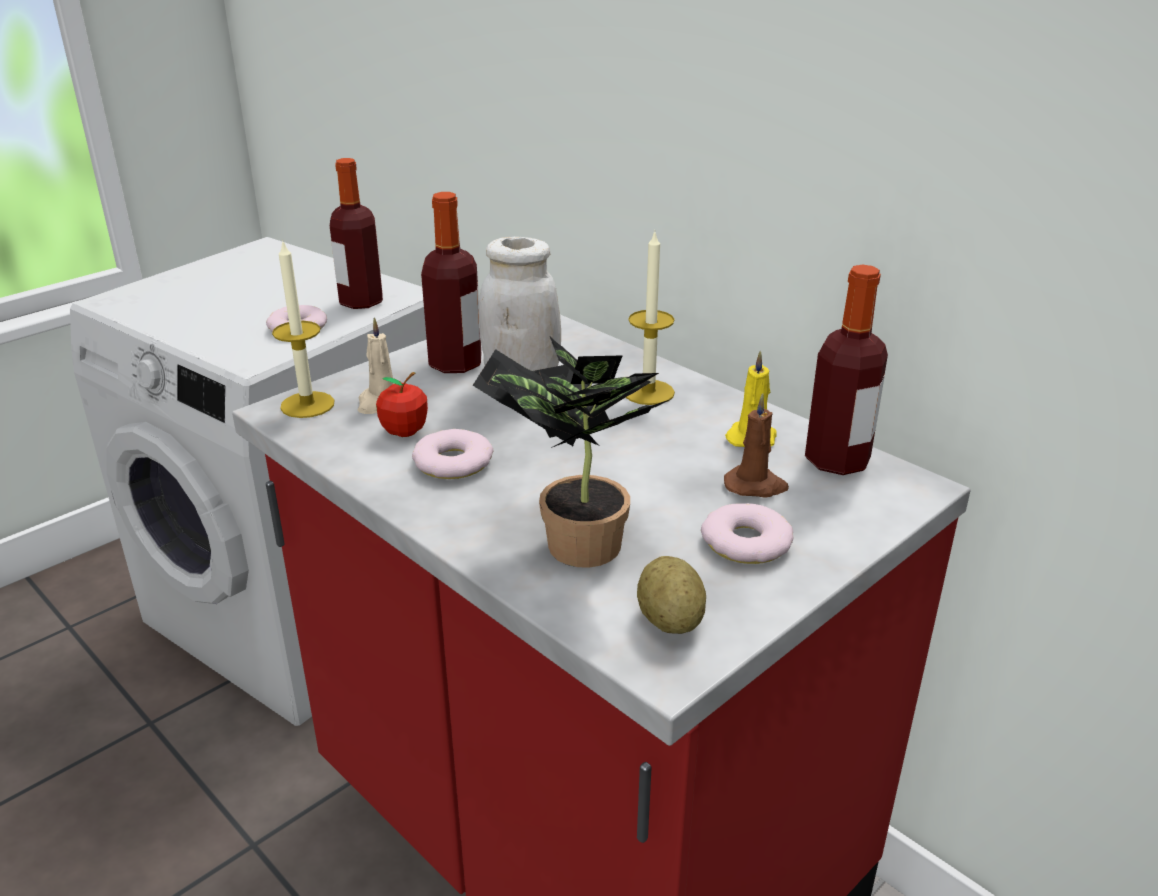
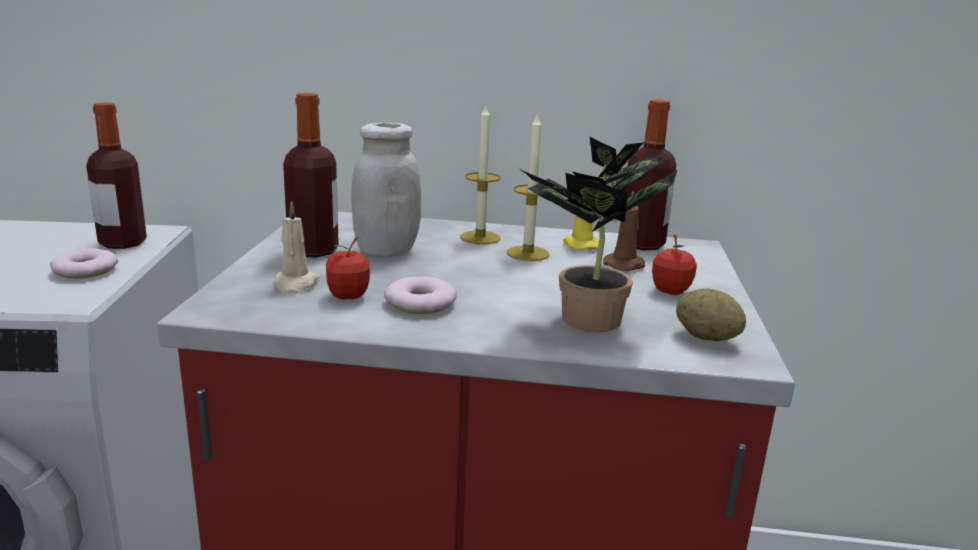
camera: 40 degrees left, 10 degrees down
candle [272,239,334,418] -> candle moved to [507,113,550,261]
donut [701,503,793,564] -> apple [652,234,697,295]

